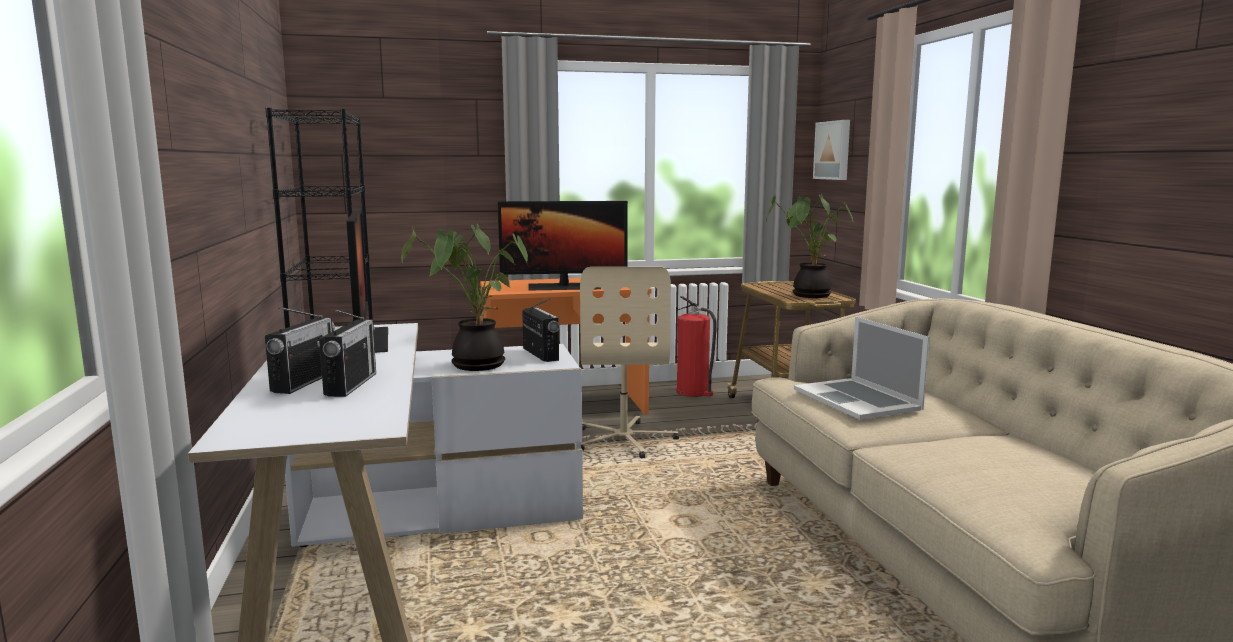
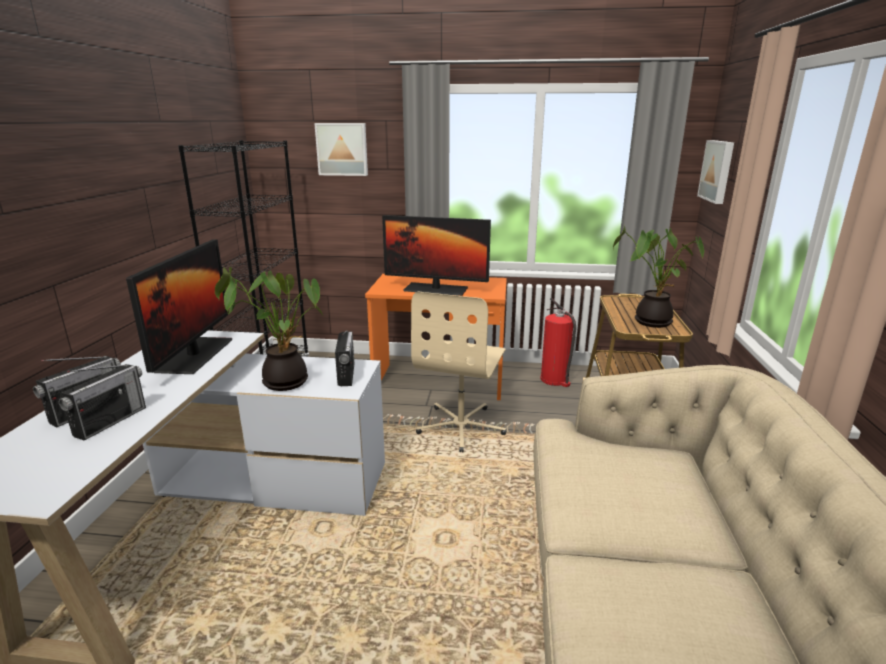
camera: 20 degrees right, 10 degrees up
laptop [794,317,930,419] -> none
none -> picture [314,123,368,176]

